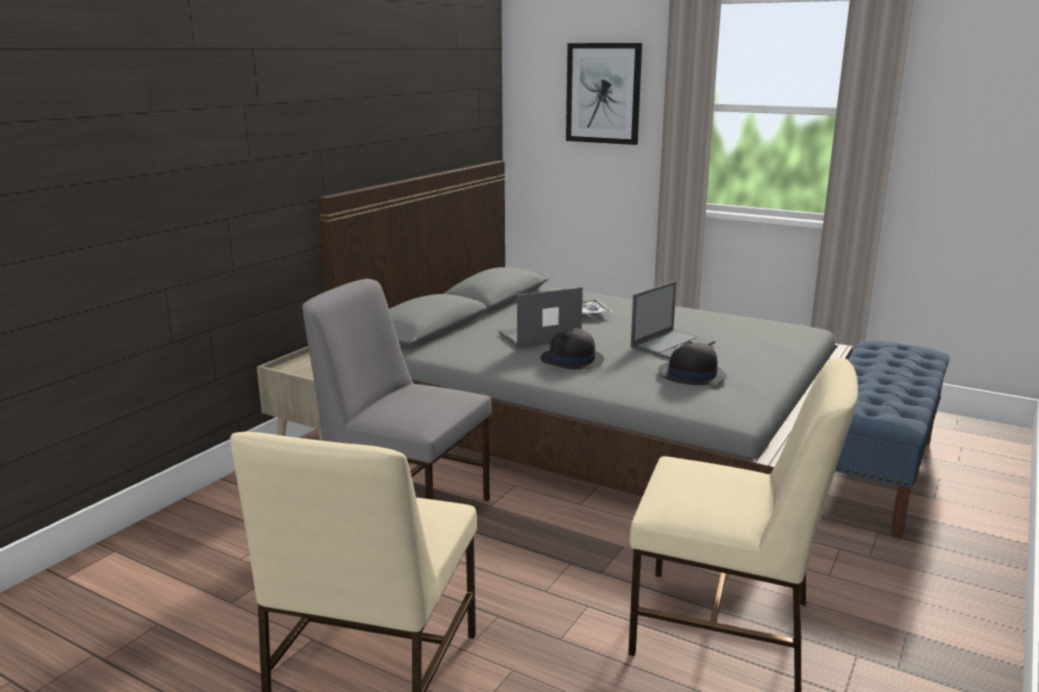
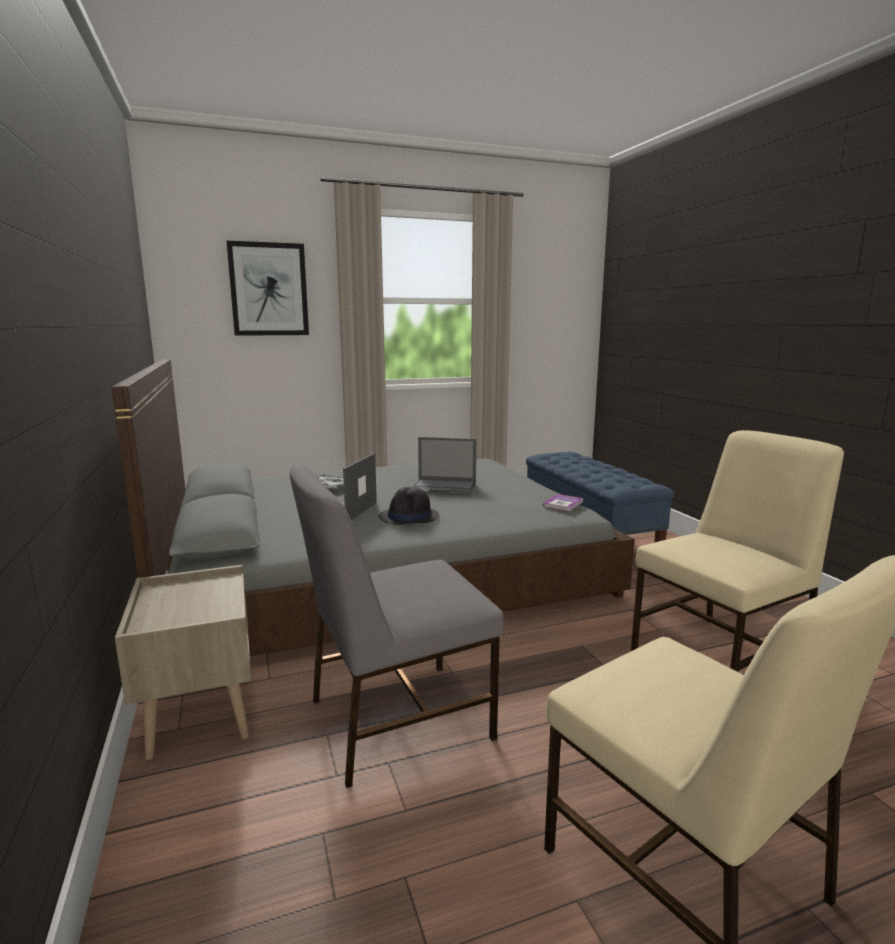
camera: 50 degrees left, 5 degrees down
laptop [631,281,715,359] -> laptop turned 105 degrees clockwise [413,437,476,495]
black hat [658,341,727,385] -> none
none -> book [543,494,583,512]

